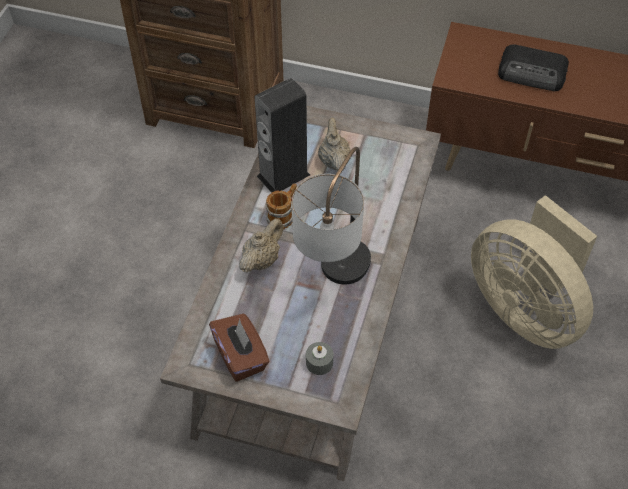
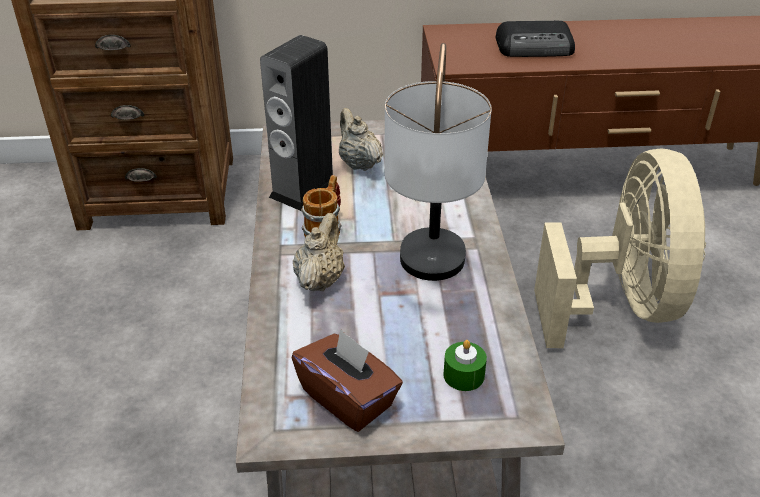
camera: 20 degrees left, 15 degrees down
grey candle [306,342,334,375] -> green candle [443,340,487,391]
beige fan [471,195,597,349] -> beige fan turned 120 degrees counterclockwise [534,148,706,348]

